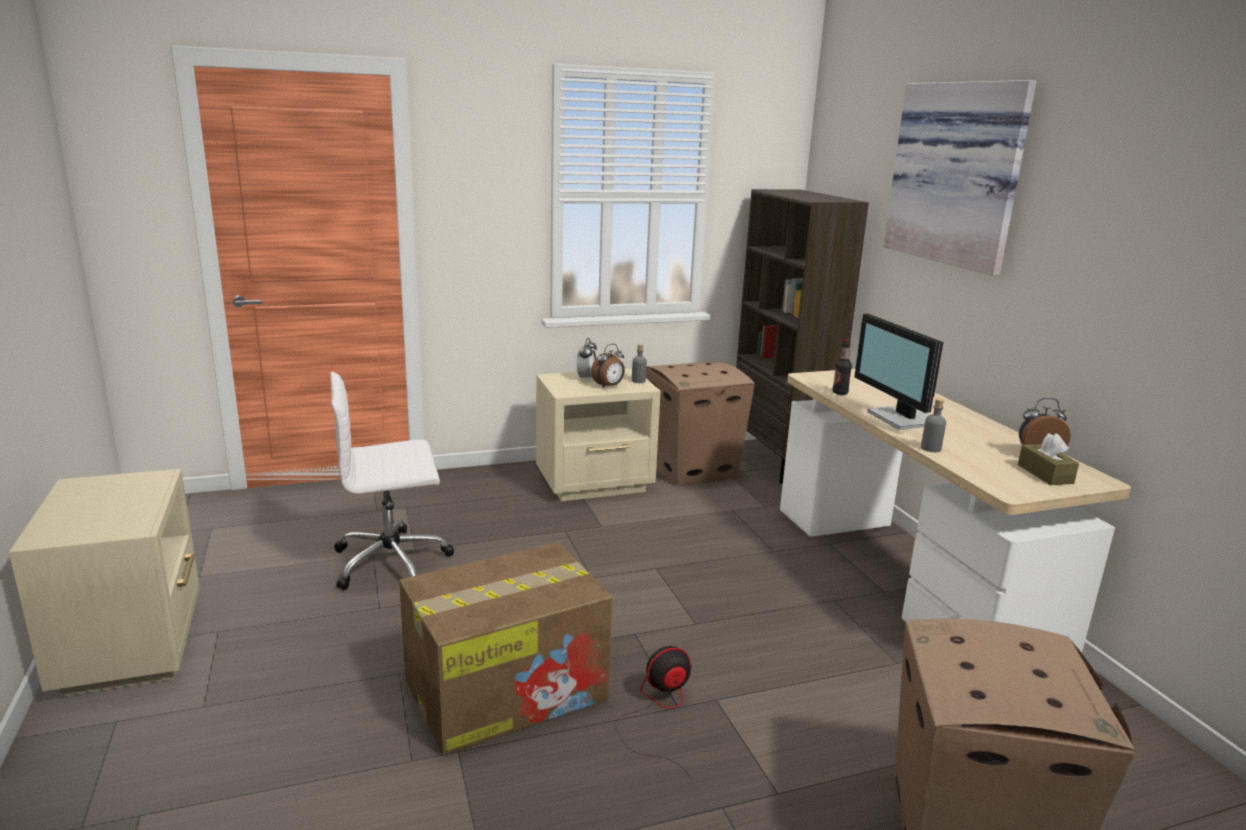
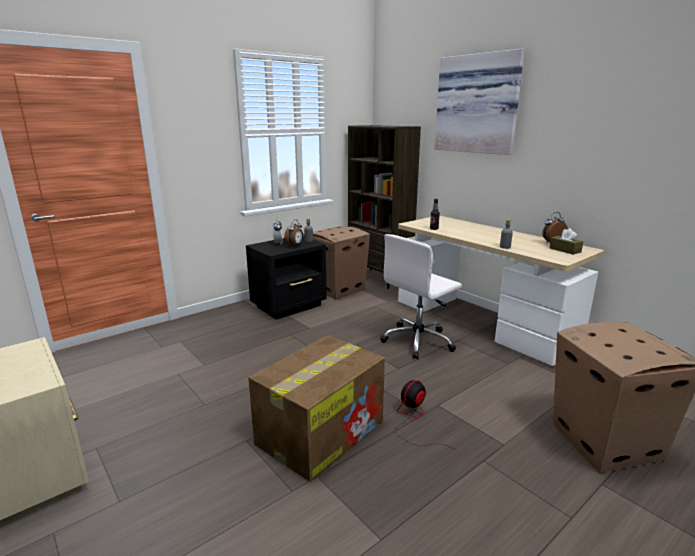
camera: 20 degrees left, 0 degrees up
white office chair [330,372,454,590] -> white office chair moved to [380,234,462,359]
beige nightstand [536,368,661,501] -> black nightstand [246,236,327,320]
monitor [854,314,943,430] -> none

